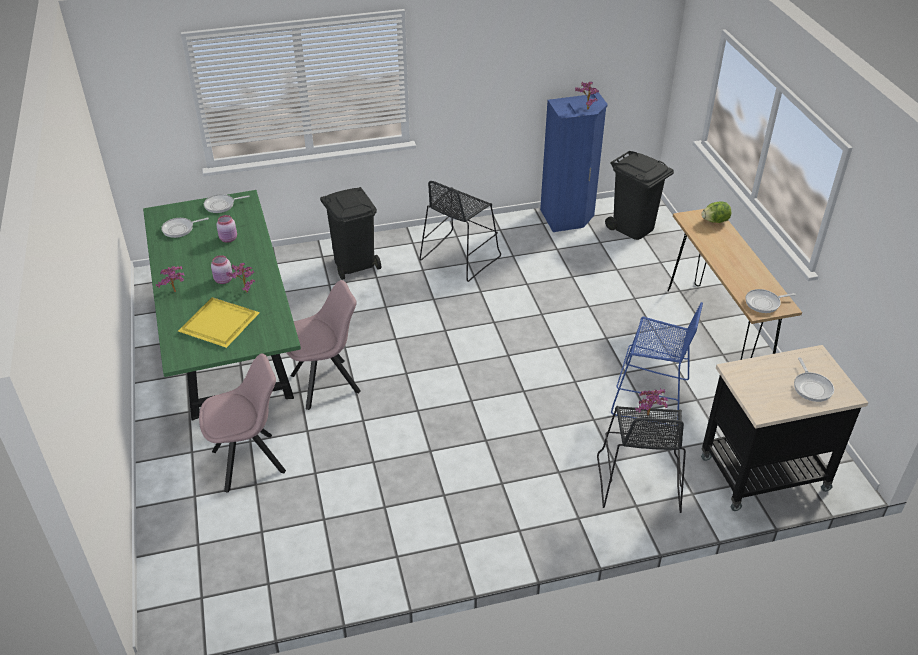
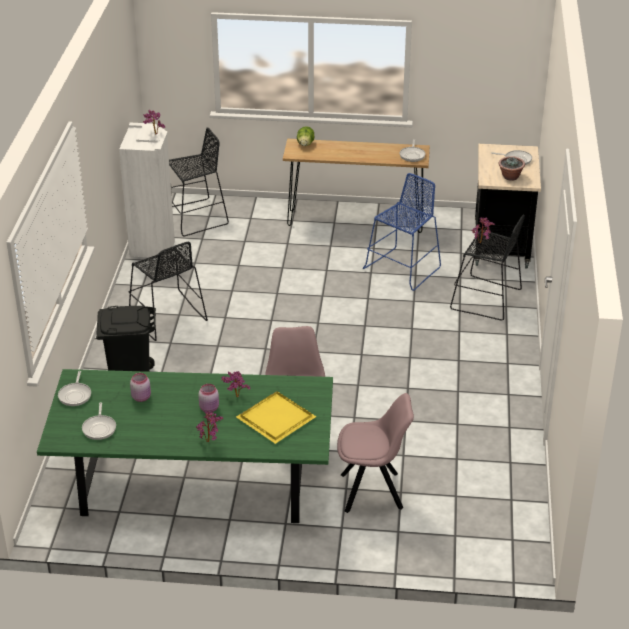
camera: 70 degrees left, 5 degrees down
pink chair [199,354,286,493] -> pink chair turned 90 degrees clockwise [337,393,414,513]
blue cabinet [540,93,608,232] -> white cabinet [119,123,175,258]
black trash can [605,151,674,240] -> black stool [169,127,229,236]
none -> potted plant [498,156,525,181]

